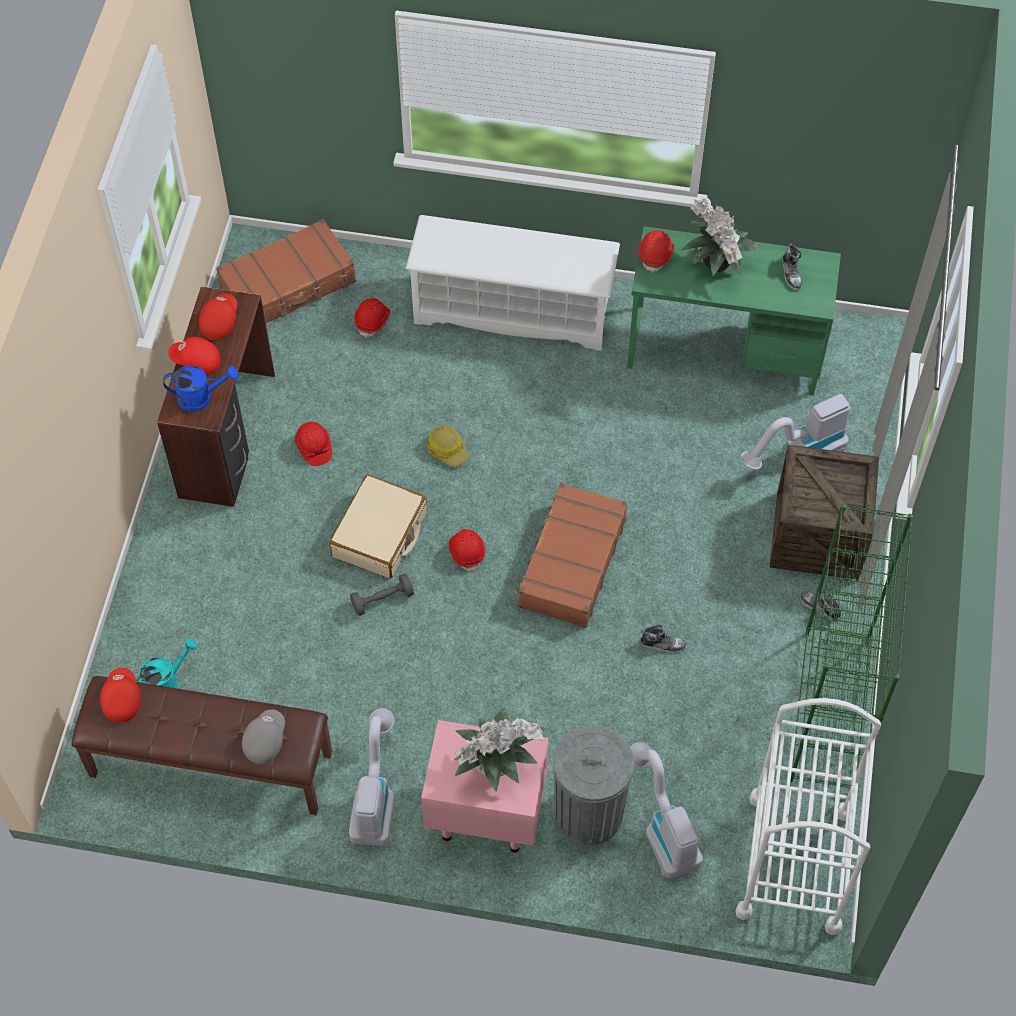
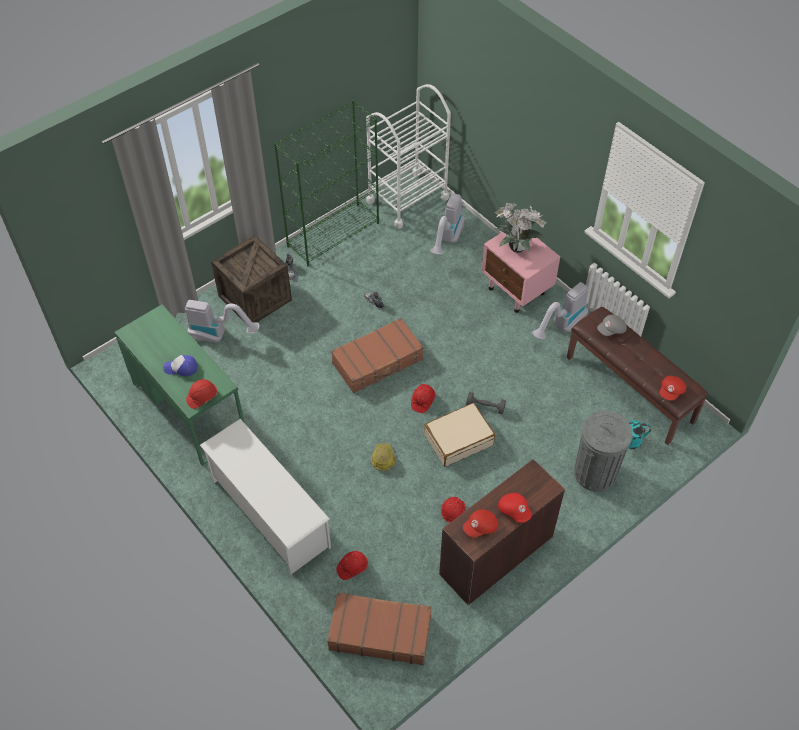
camera: 140 degrees left, 5 degrees down
blue watering can [163,366,239,412] -> none
grey trash can [553,725,634,845] -> grey trash can moved to [574,411,633,492]
potted plant [681,197,763,276] -> cap [163,355,198,376]
shoe [782,244,802,290] -> none

